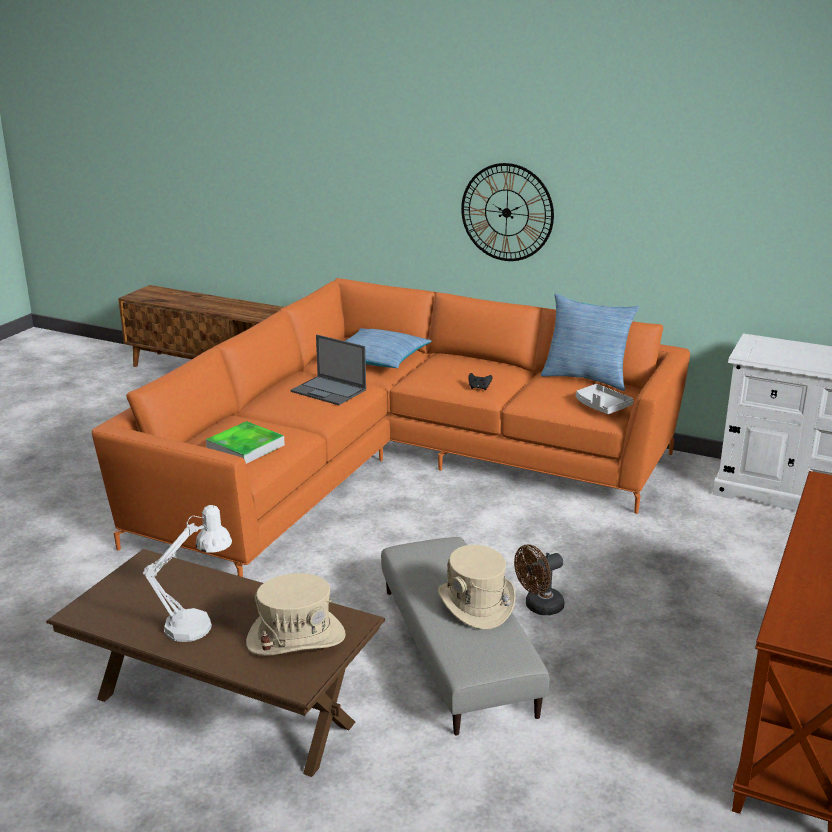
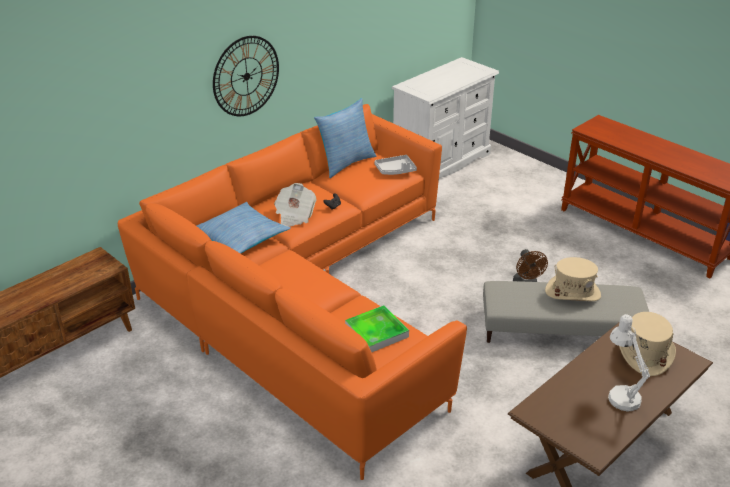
camera: 70 degrees left, 10 degrees up
laptop [291,335,366,405] -> none
none -> newspaper [274,183,317,227]

